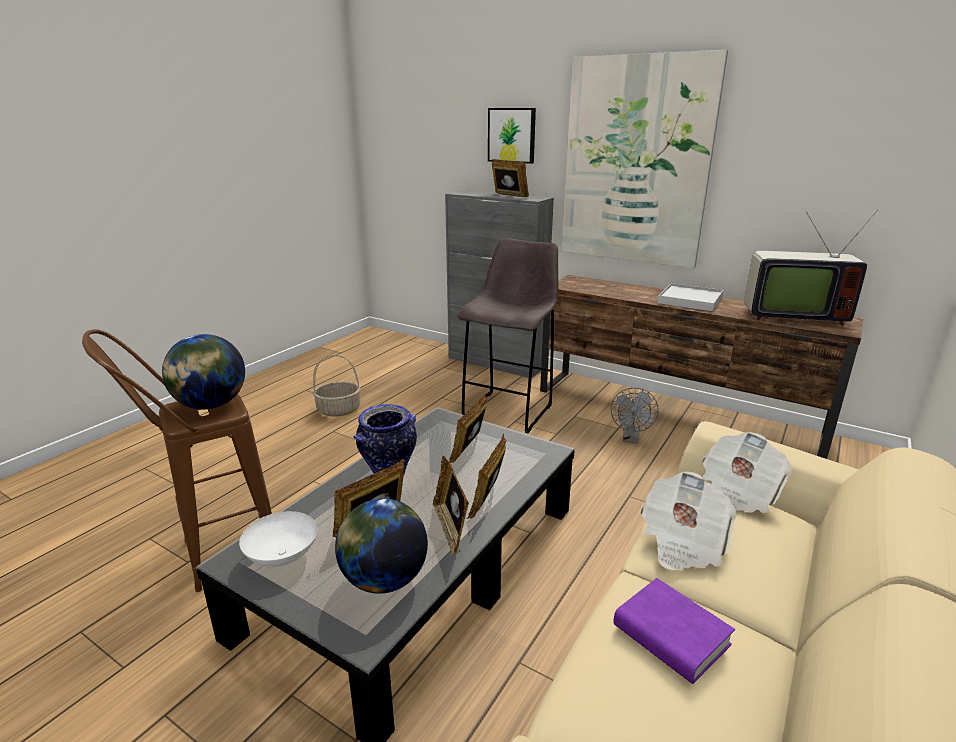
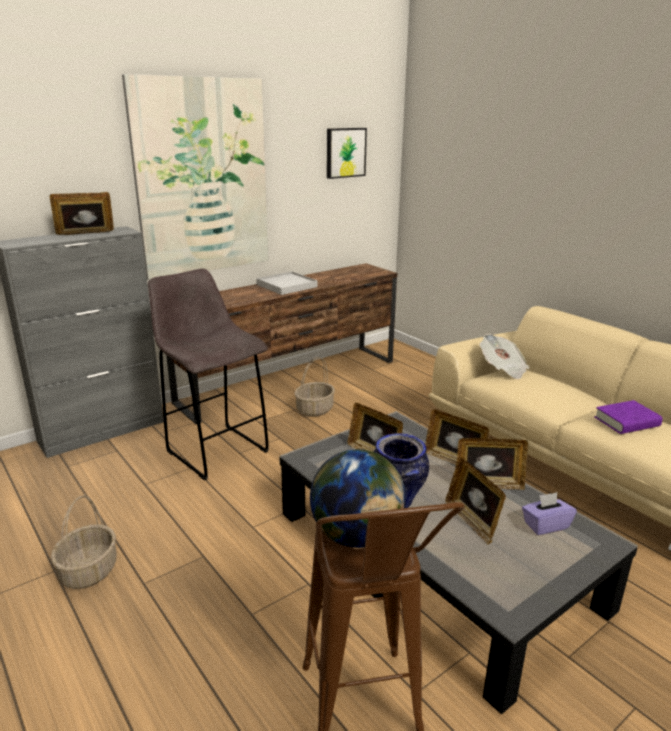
camera: 70 degrees left, 0 degrees up
white bowl [239,511,318,567] -> none
globe [335,498,428,594] -> purple tissue box [522,492,577,535]
picture [488,108,536,164] -> picture moved to [327,128,367,179]
grey fan [611,388,658,443] -> basket [295,357,335,417]
newspaper [641,471,737,570] -> none
television [744,210,878,326] -> none

